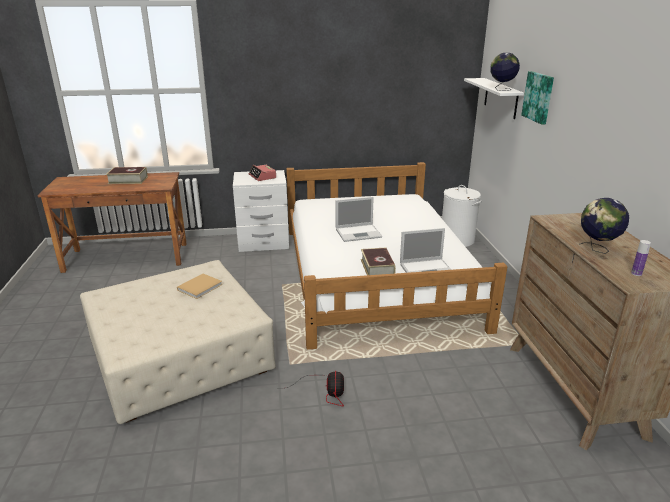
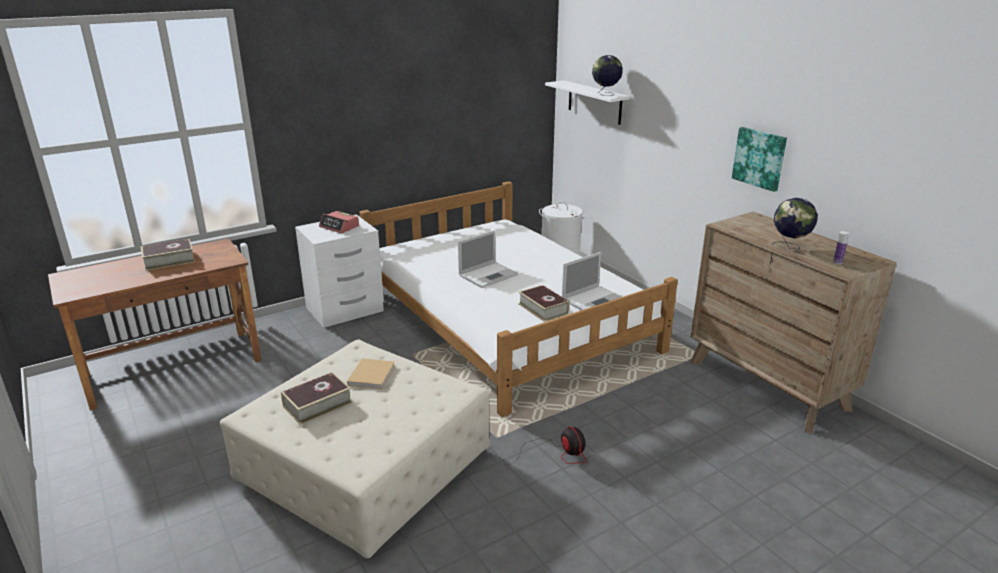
camera: 25 degrees left, 0 degrees up
picture [521,71,554,125] -> picture moved to [732,127,787,192]
none -> book [281,372,352,425]

